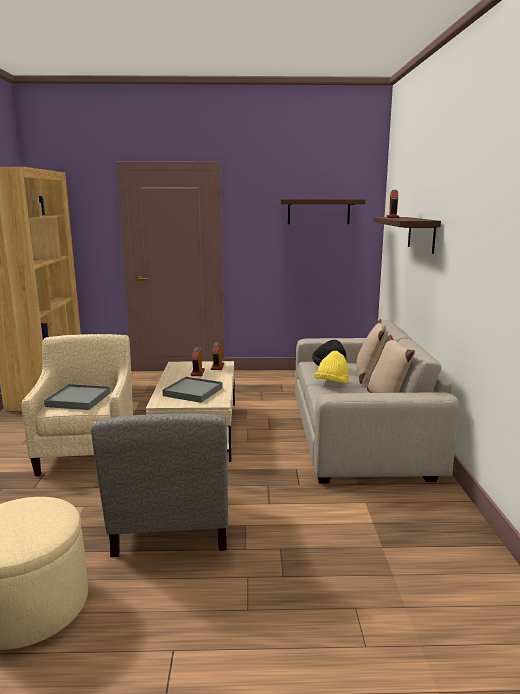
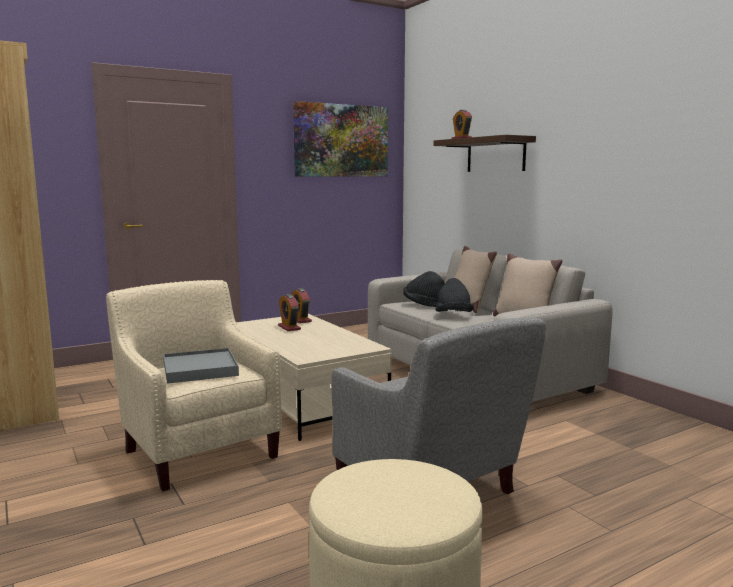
camera: 30 degrees left, 5 degrees down
grey tray [162,377,222,403] -> none
shelf [279,199,366,224] -> picture [293,101,388,177]
yellow hat [314,351,349,383] -> black hat [435,278,474,312]

